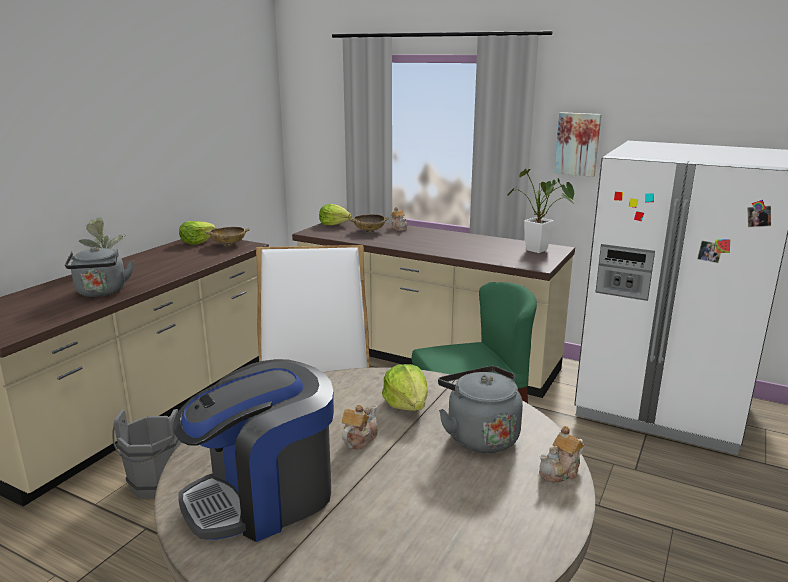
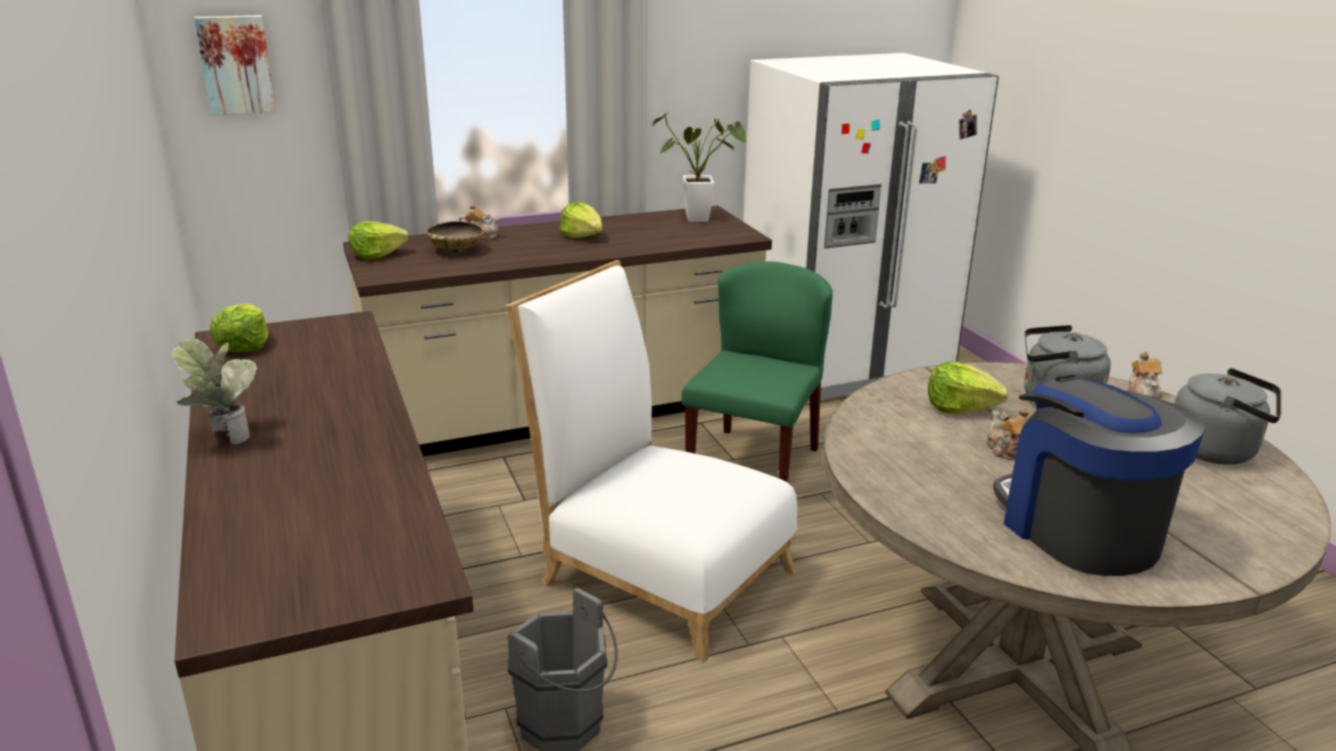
camera: 50 degrees left, 5 degrees up
grey kettle [65,247,134,297] -> grey kettle moved to [1174,368,1281,465]
coffee machine [173,359,334,542] -> coffee machine turned 150 degrees clockwise [993,375,1206,576]
beige bowl [205,227,250,246] -> none
picture [554,112,601,177] -> picture moved to [194,15,276,116]
none -> lettuce [560,202,603,238]

